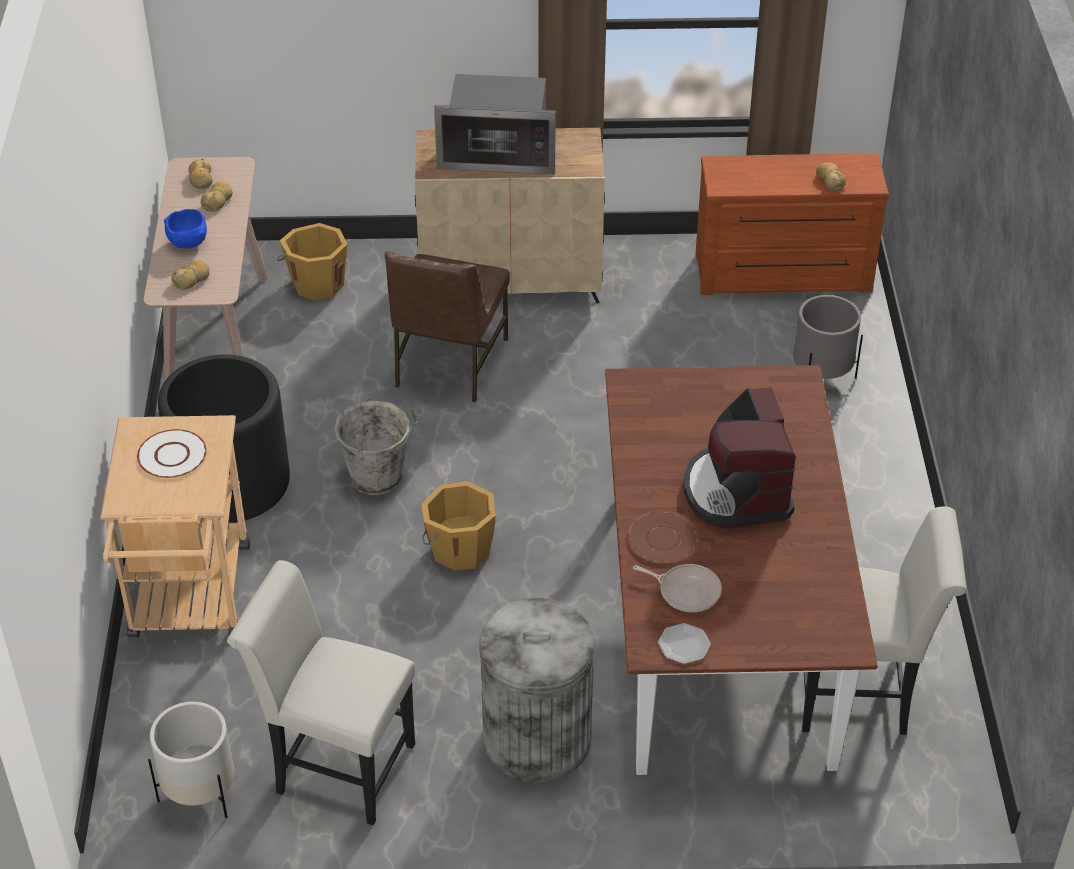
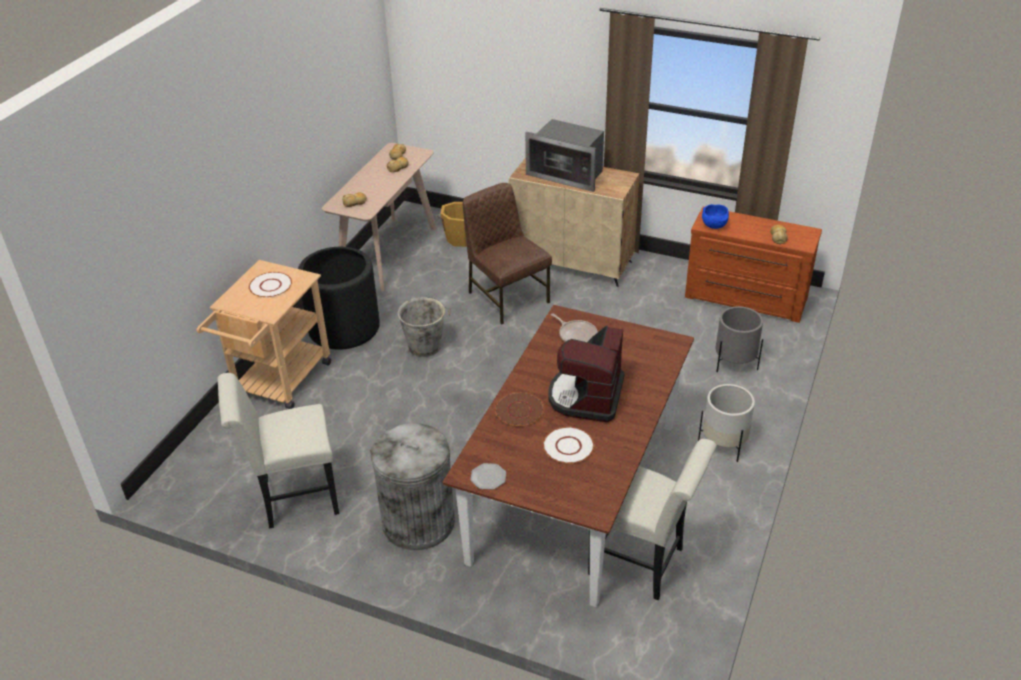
camera: 25 degrees right, 5 degrees down
white planter [148,702,234,818] -> white planter moved to [698,384,755,462]
blue bowl [164,209,207,248] -> blue bowl moved to [702,204,729,229]
white chair [227,560,415,825] -> white chair turned 60 degrees counterclockwise [217,373,339,529]
brown chair [385,251,510,402] -> brown chair turned 105 degrees clockwise [463,183,552,324]
orange bucket [421,481,496,571] -> none
frying pan [633,564,722,612] -> frying pan moved to [551,313,598,342]
none -> white plate [543,427,594,464]

